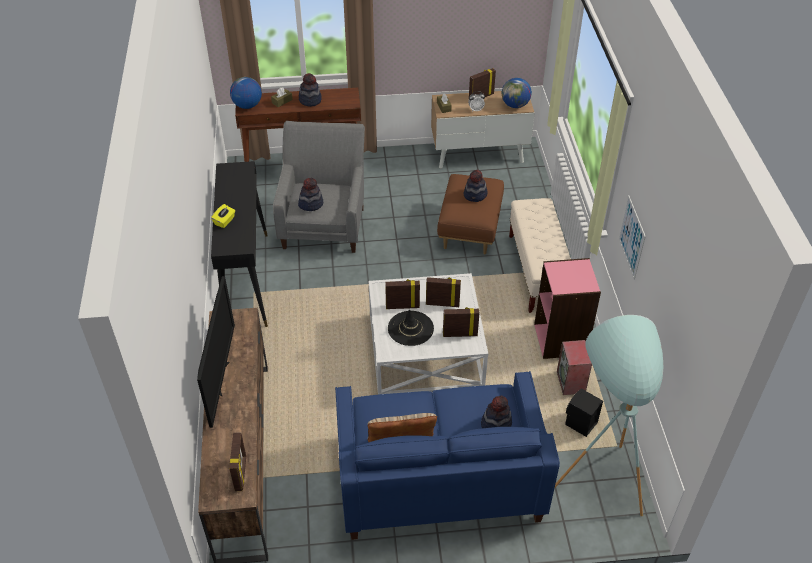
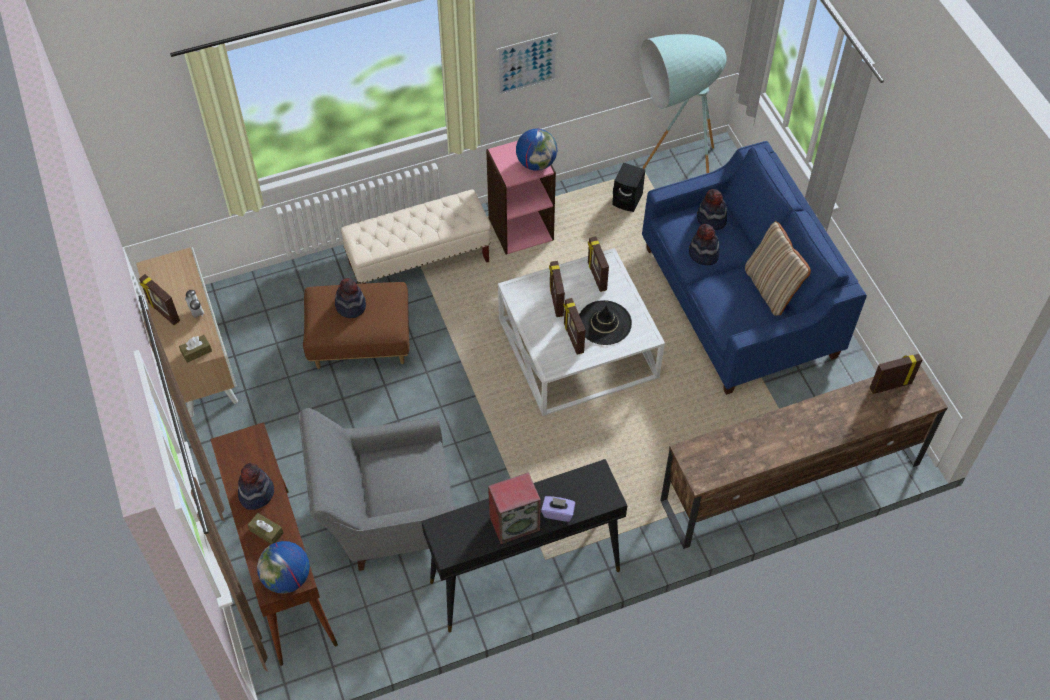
camera: 105 degrees left, 10 degrees up
television [197,276,235,428] -> none
yellow tissue box [211,204,235,228] -> purple tissue box [541,496,575,522]
hat [298,178,323,211] -> hat moved to [689,224,720,265]
globe [502,78,532,108] -> globe moved to [516,129,557,171]
speaker [557,340,592,395] -> speaker moved to [488,472,541,544]

